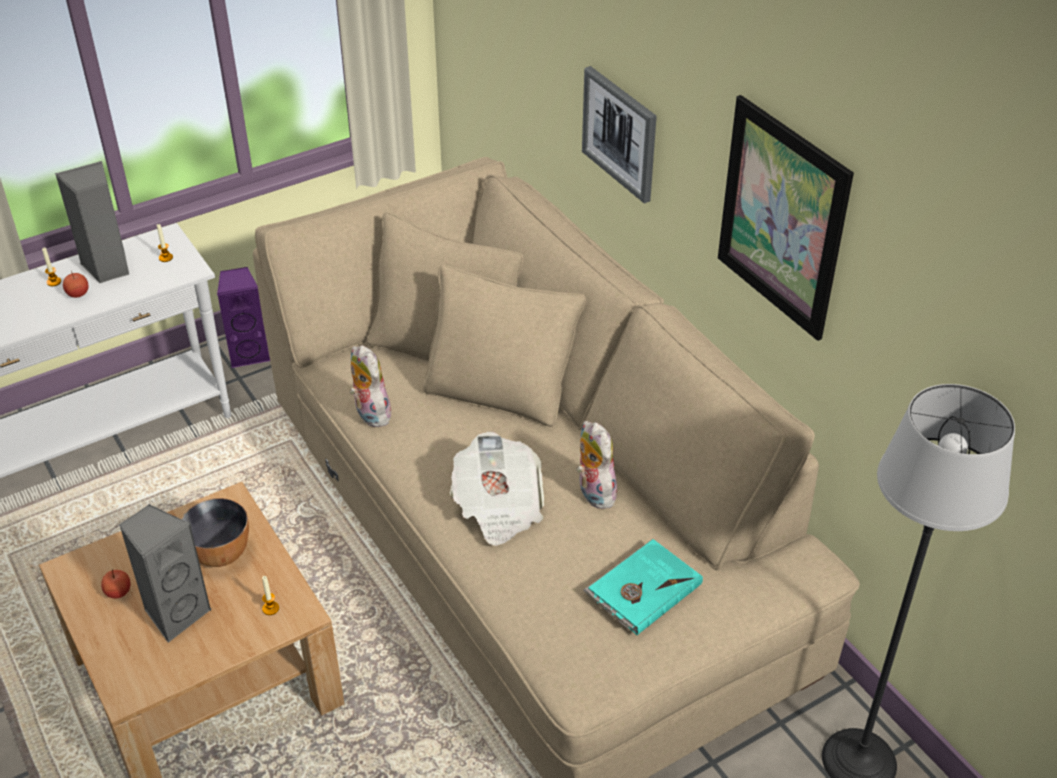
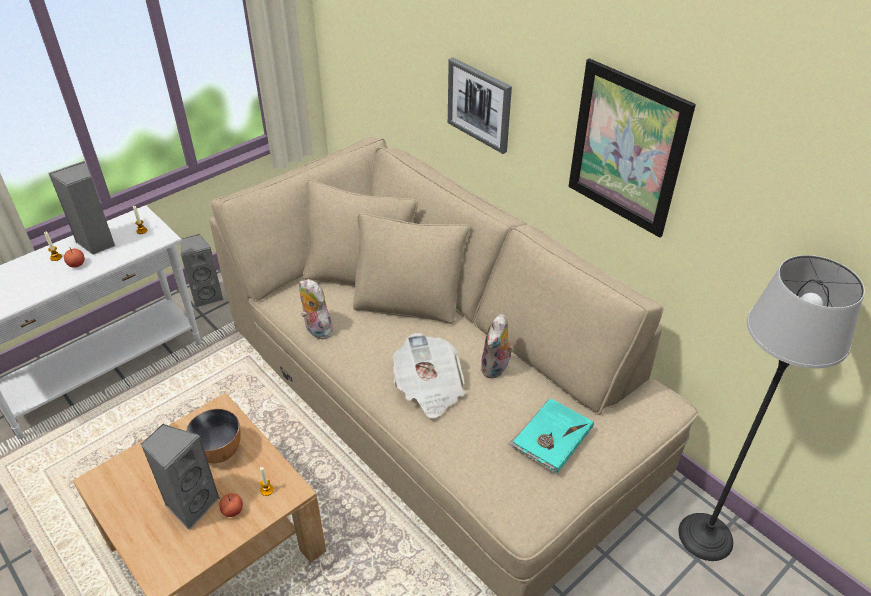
camera: 10 degrees left, 0 degrees up
apple [101,569,131,598] -> apple moved to [219,493,243,517]
purple speaker [217,267,270,368] -> grey speaker [181,234,224,308]
plush toy [576,421,617,509] -> plush toy turned 120 degrees counterclockwise [480,314,514,379]

